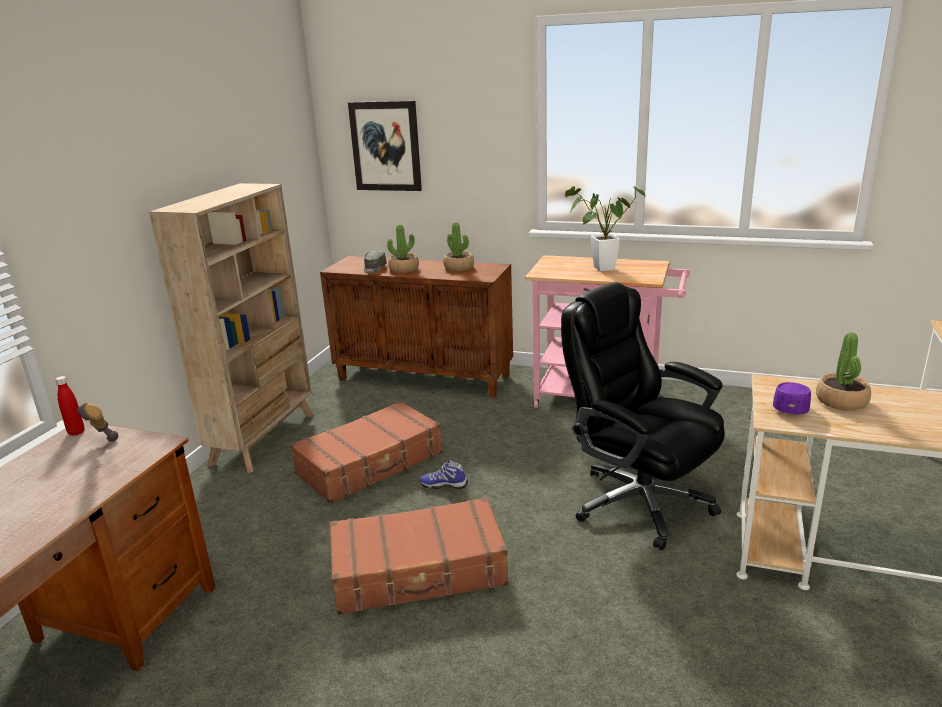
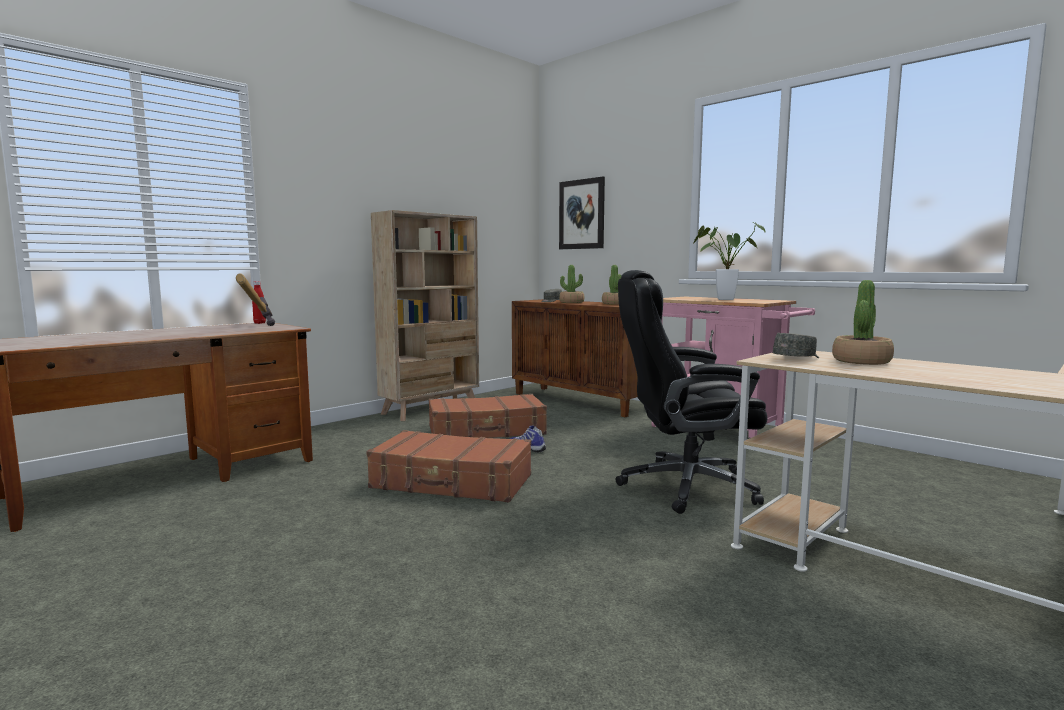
camera: 25 degrees right, 15 degrees down
black office chair [561,282,725,550] -> black office chair turned 75 degrees counterclockwise [615,270,767,514]
purple cap [773,382,811,414] -> grey cap [773,333,819,358]

